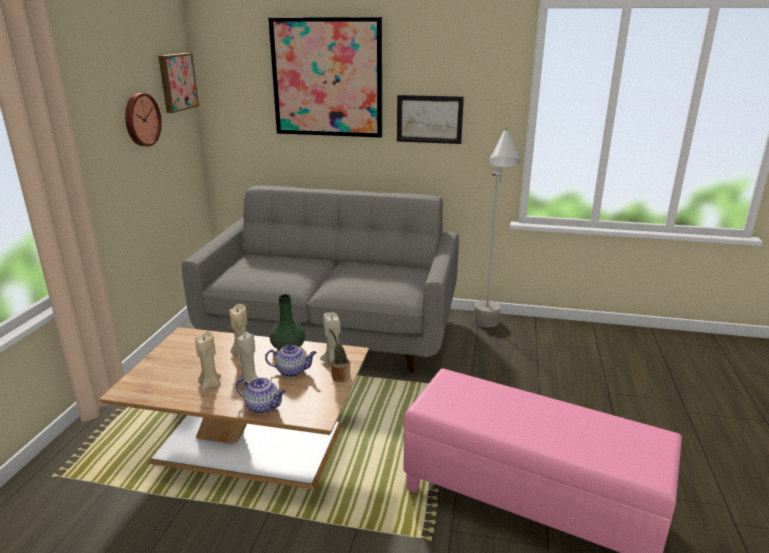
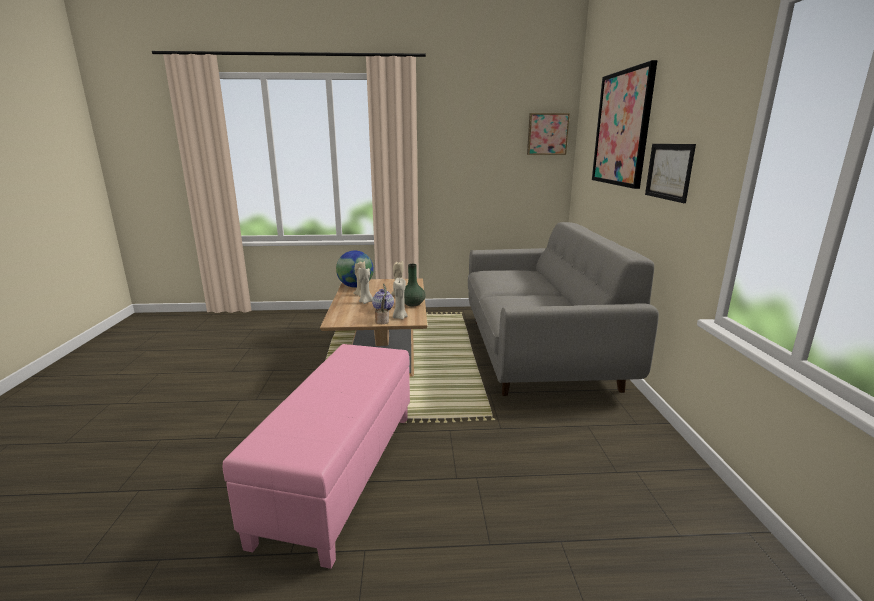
camera: 75 degrees right, 5 degrees down
wall clock [125,93,162,146] -> none
teapot [236,378,286,414] -> none
grey floor lamp [473,127,521,327] -> none
none -> globe [336,250,374,288]

